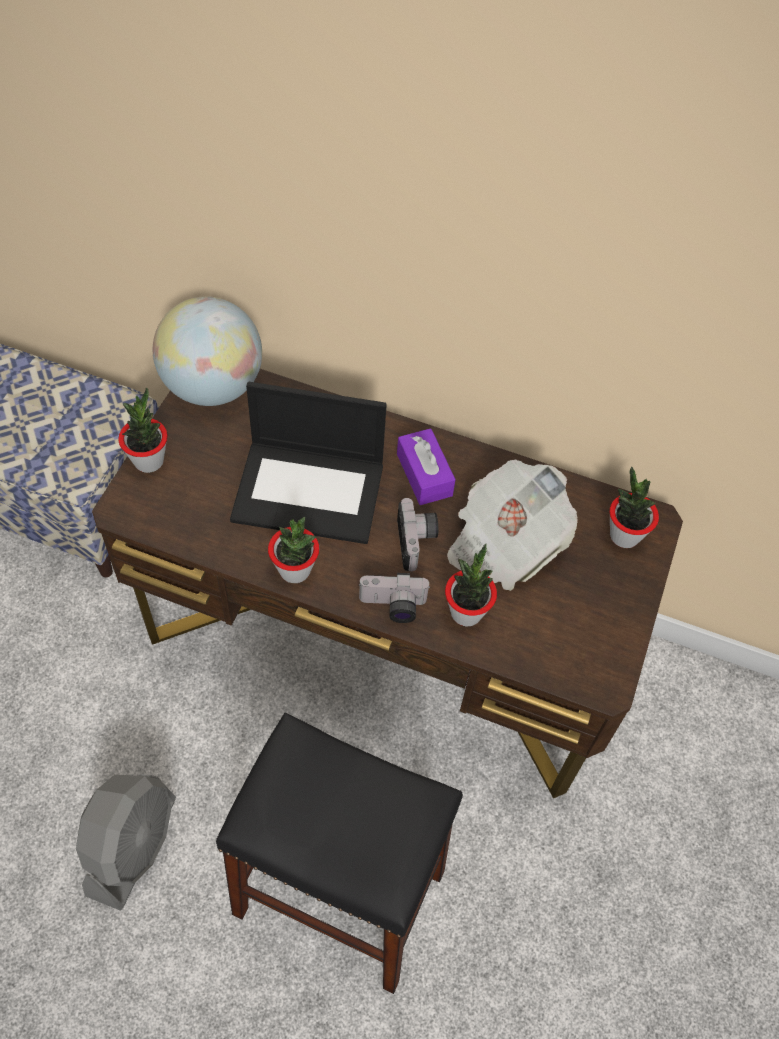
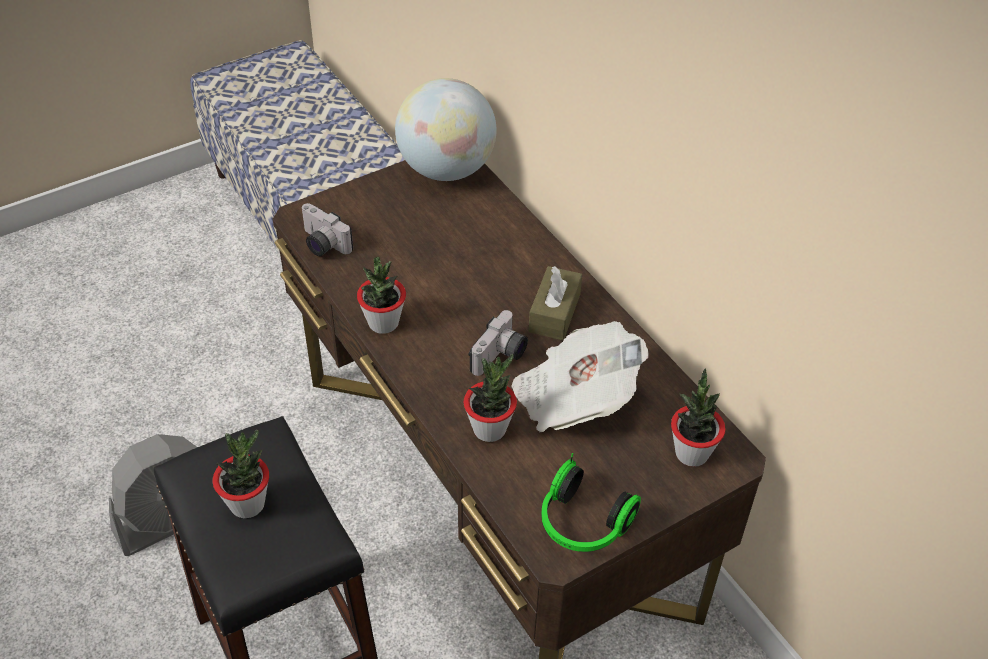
camera: 40 degrees right, 10 degrees down
potted plant [118,388,168,473] -> potted plant moved to [213,430,269,518]
laptop [230,382,387,544] -> none
camera [359,573,431,623] -> camera moved to [301,203,353,256]
purple tissue box [397,428,456,505] -> brown tissue box [529,266,582,340]
none -> headphones [541,453,641,552]

